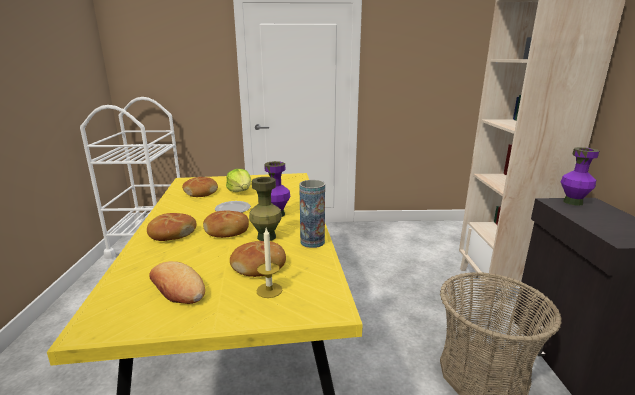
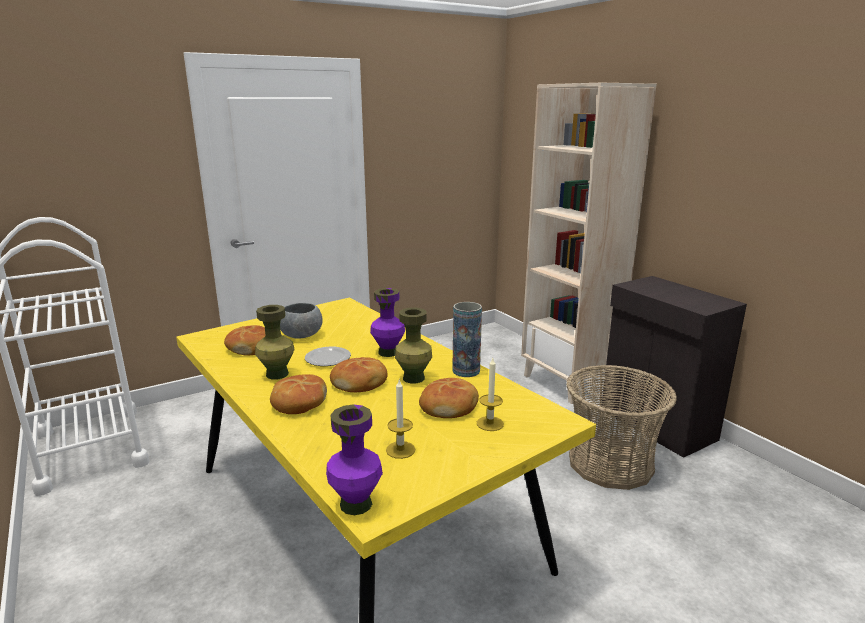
camera: 30 degrees left, 0 degrees up
bread [149,261,205,304] -> candle [386,380,415,459]
lettuce [226,169,251,192] -> grey bowl [280,303,323,339]
purple vase [561,147,599,206] -> purple vase moved to [326,404,383,515]
none -> green vase [255,305,295,380]

